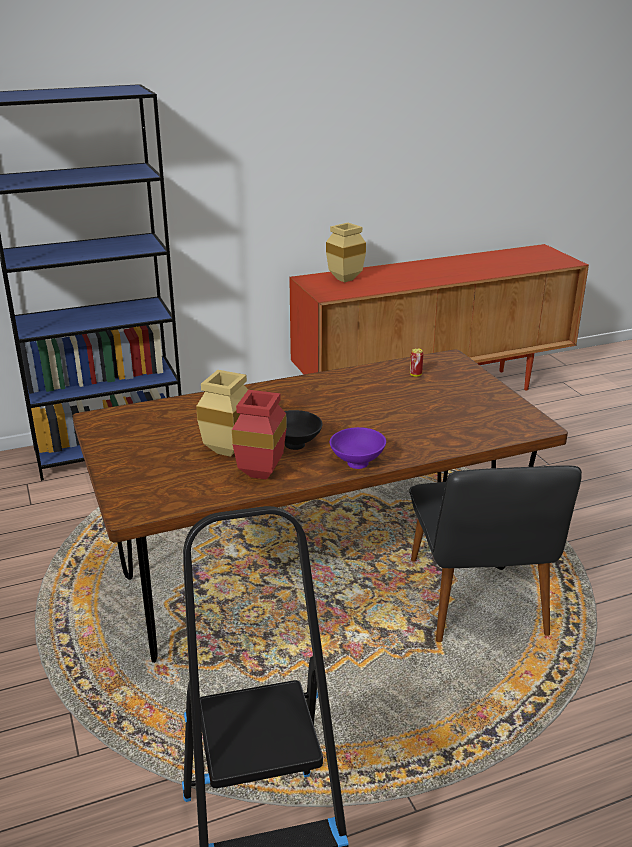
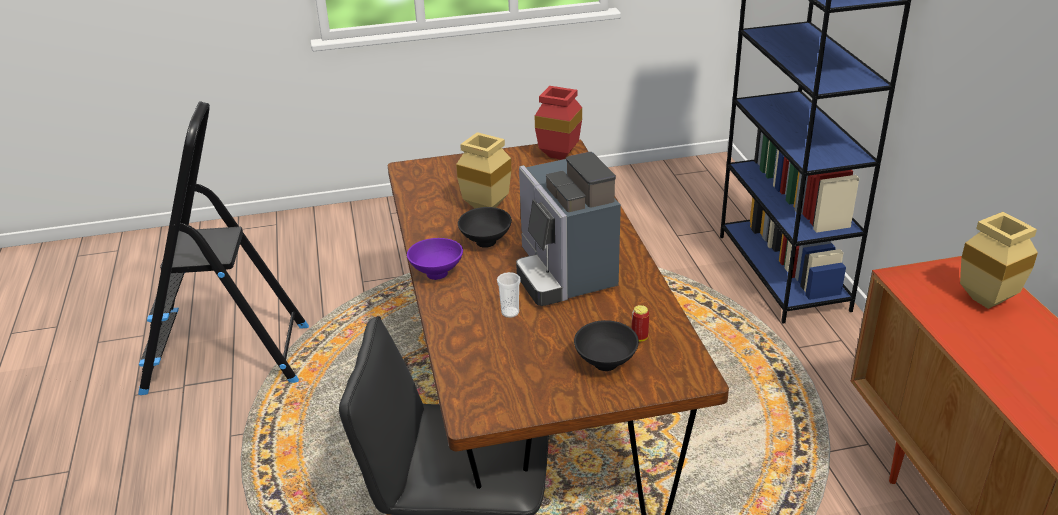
camera: 100 degrees right, 5 degrees up
red vase [232,390,287,479] -> red vase moved to [535,86,582,160]
none -> cup [497,272,521,318]
none -> coffee machine [516,152,621,306]
none -> black bowl [574,320,639,371]

